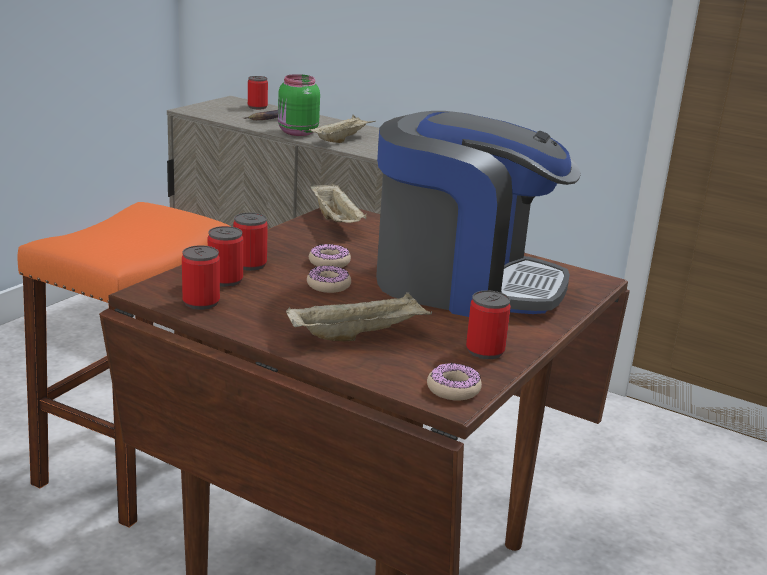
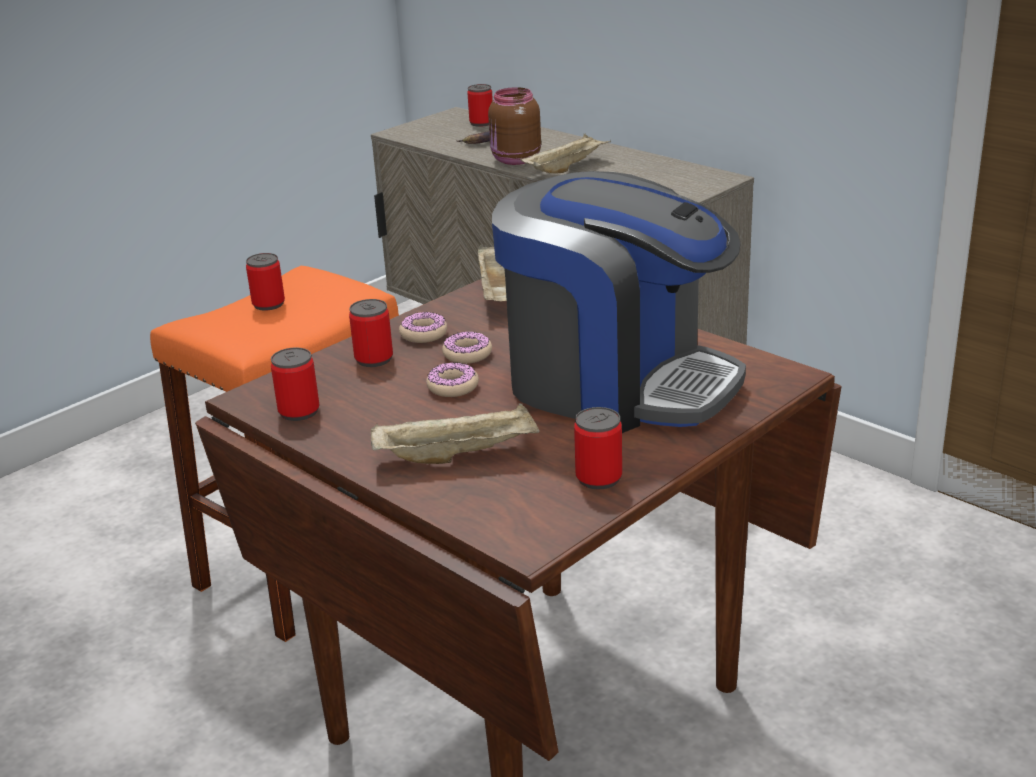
camera: 15 degrees right, 5 degrees up
can [208,226,243,287] -> can moved to [246,253,285,311]
green jar [278,74,320,136] -> brown jar [488,87,541,165]
donut [427,363,482,401] -> donut moved to [399,312,447,343]

